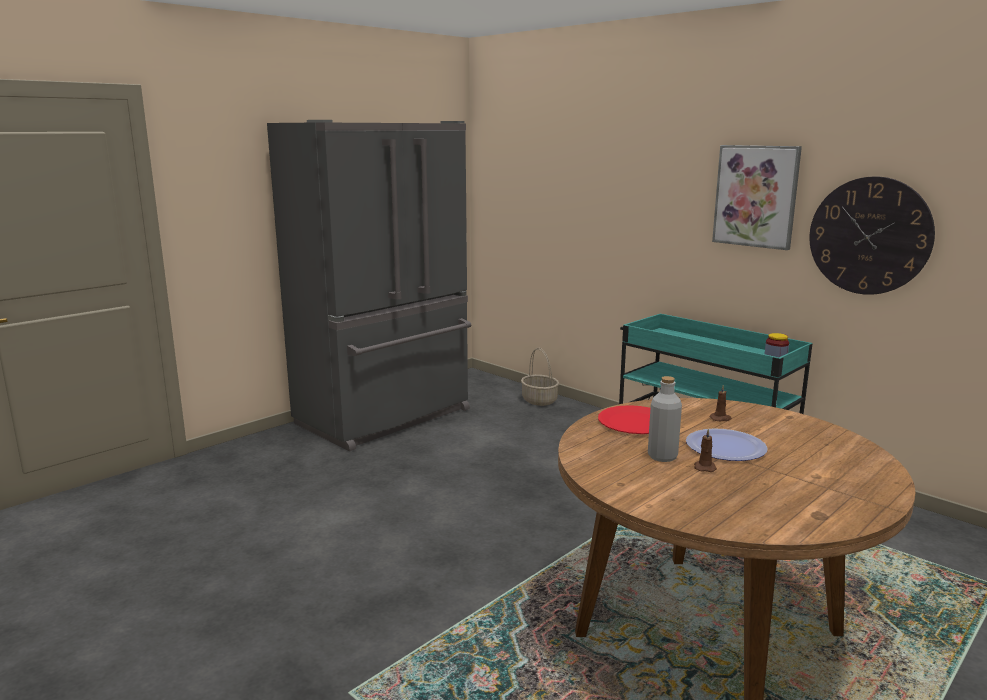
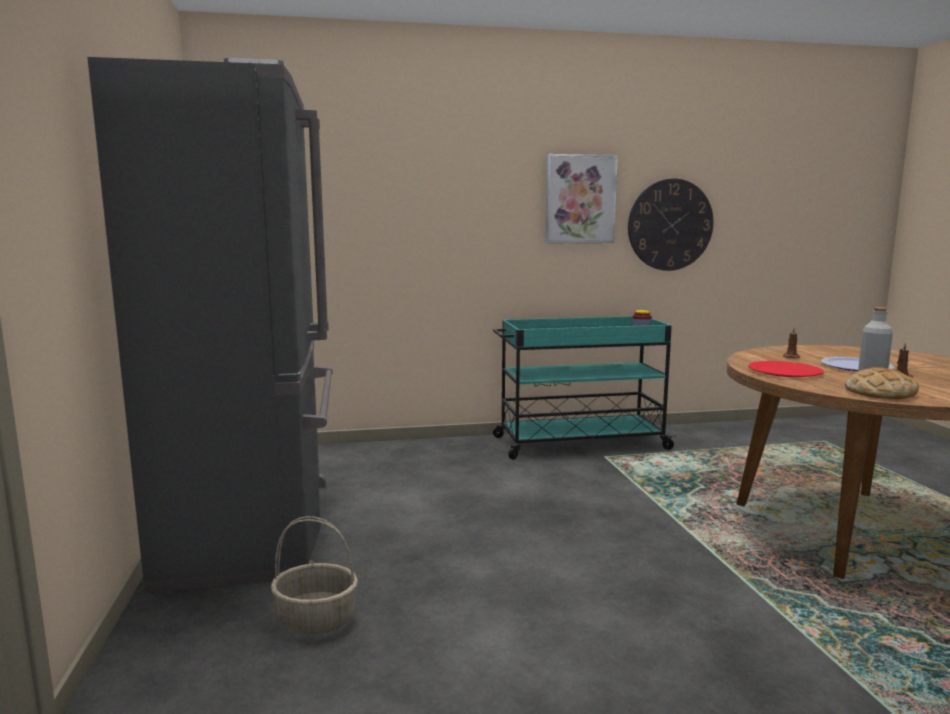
camera: 55 degrees left, 5 degrees down
basket [521,348,559,406] -> basket moved to [271,516,358,635]
none -> bread [845,367,919,399]

